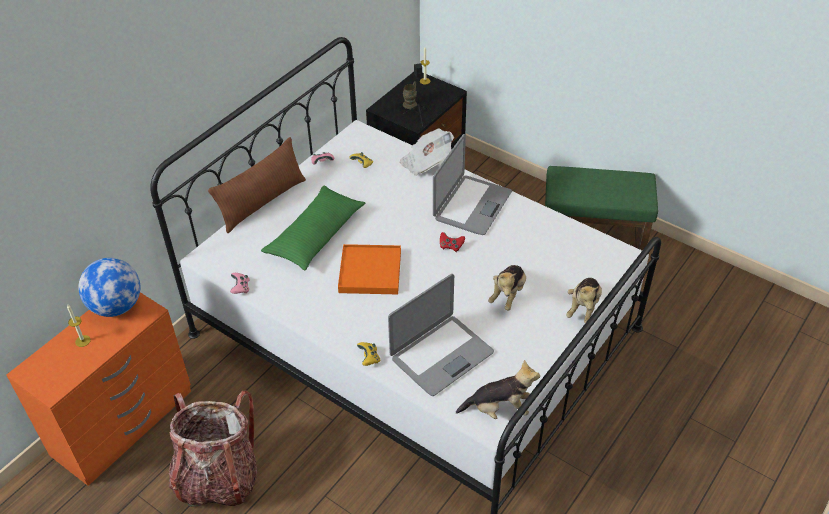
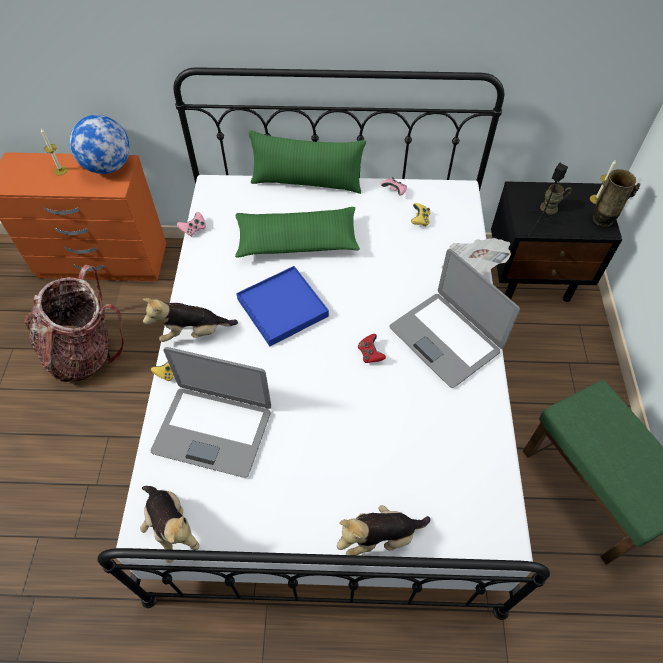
camera: 55 degrees right, 10 degrees up
brown pillow [208,137,306,233] -> green pillow [249,130,366,194]
orange tray [338,244,401,294] -> blue tray [236,266,329,346]
laptop [433,134,512,235] -> laptop turned 60 degrees clockwise [389,249,520,388]
plush toy [488,265,526,311] -> plush toy moved to [143,298,238,342]
none -> vase [593,169,641,227]

